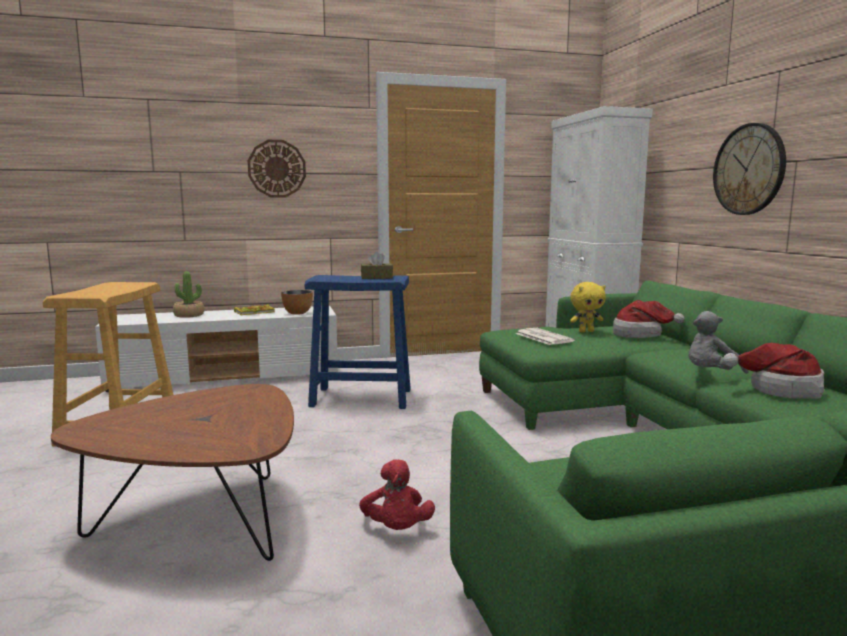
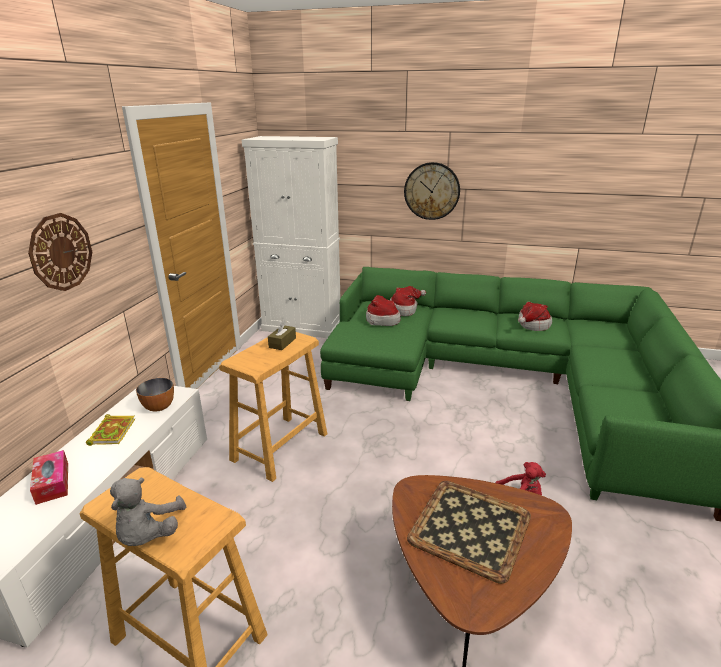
camera: 60 degrees left, 15 degrees up
potted plant [173,271,204,318] -> tissue box [30,450,68,505]
blue stool [305,275,411,409] -> beige stool [219,332,327,482]
newspaper [515,328,575,345] -> none
yellow plush toy [570,282,606,333] -> hat [366,295,401,326]
grey plush toy [688,311,748,374] -> grey plush toy moved to [110,478,186,546]
none -> tray [407,481,531,584]

